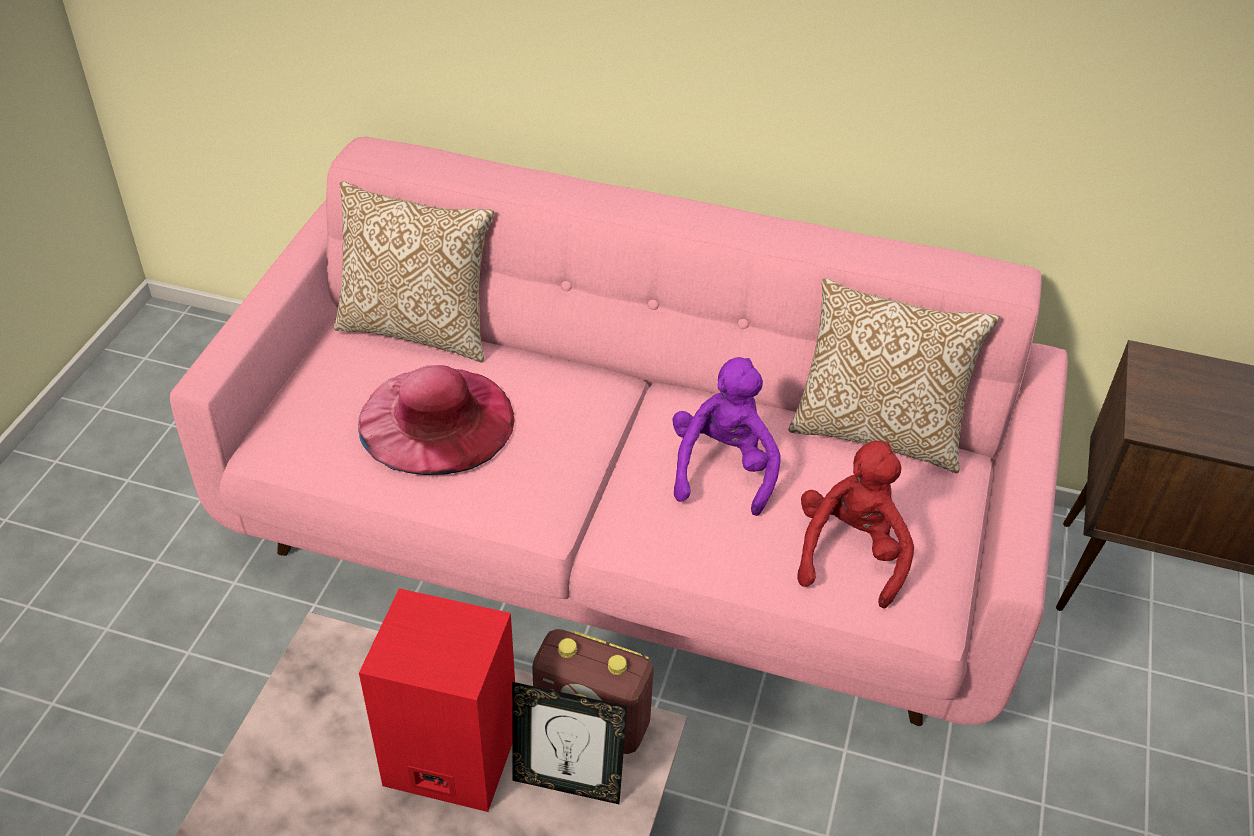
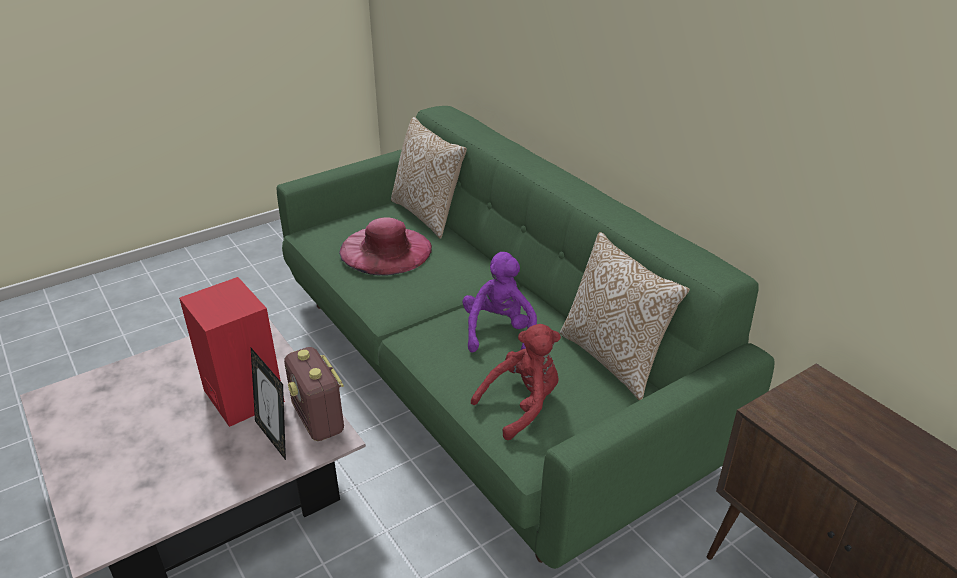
camera: 40 degrees right, 10 degrees down
pink sofa [170,137,1068,726] -> green sofa [277,106,775,569]
purple plush toy [672,357,781,516] -> purple plush toy turned 45 degrees counterclockwise [462,252,537,353]

